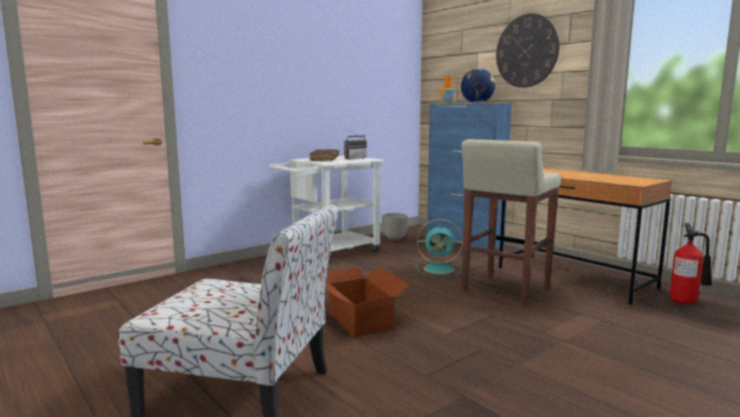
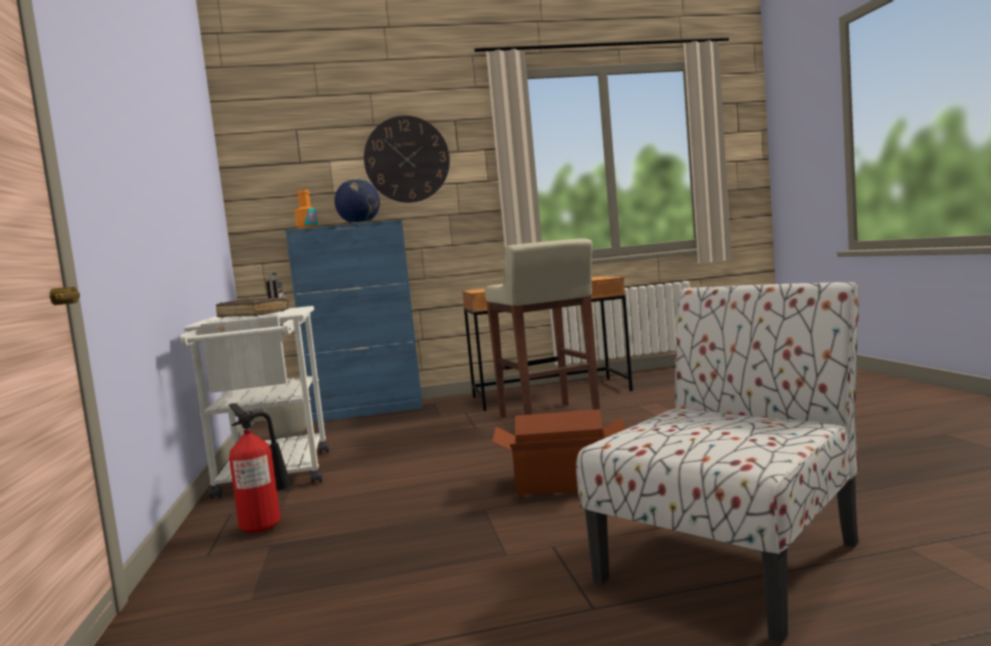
camera: 60 degrees left, 5 degrees down
turquoise fan [415,219,463,276] -> none
fire extinguisher [670,223,713,304] -> fire extinguisher moved to [229,403,291,533]

